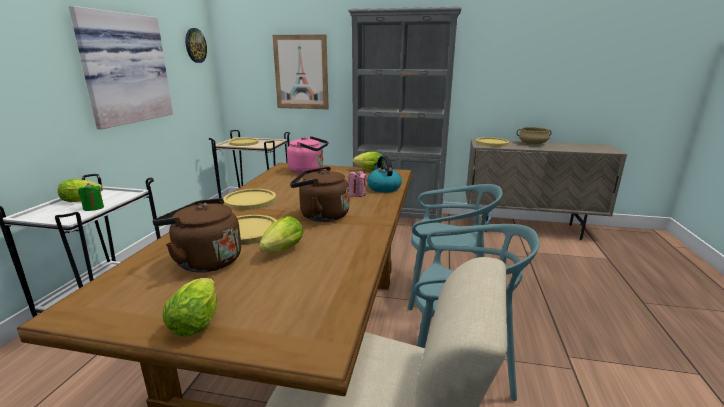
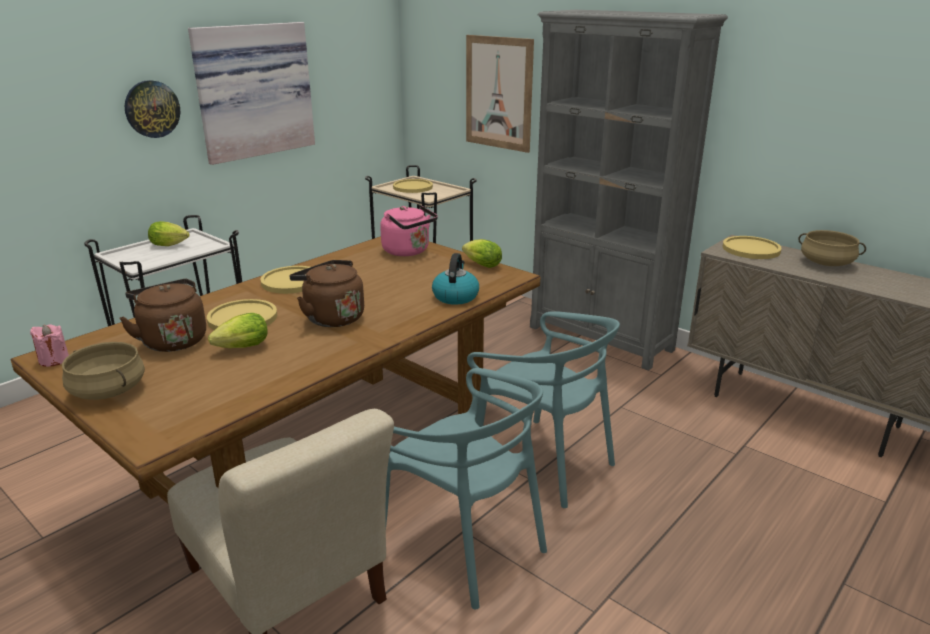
camera: 30 degrees right, 5 degrees up
green candle [78,183,104,211] -> none
lettuce [163,278,217,337] -> beige cooking pot [62,342,145,400]
wall clock [185,28,207,63] -> wall clock moved to [125,80,180,138]
pink candle [349,170,367,197] -> pink candle moved to [30,324,69,367]

